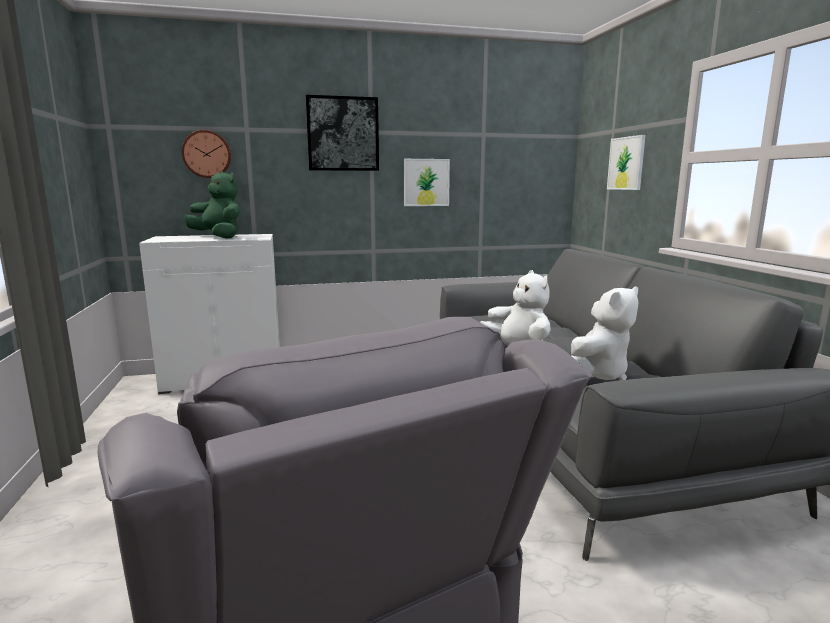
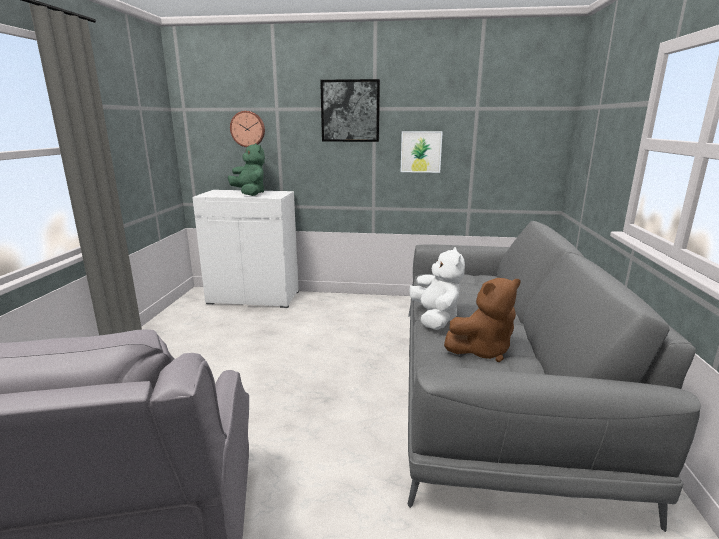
camera: 20 degrees right, 5 degrees up
white plush toy [571,286,638,380] -> brown plush toy [444,278,521,362]
picture [607,135,645,190] -> none

